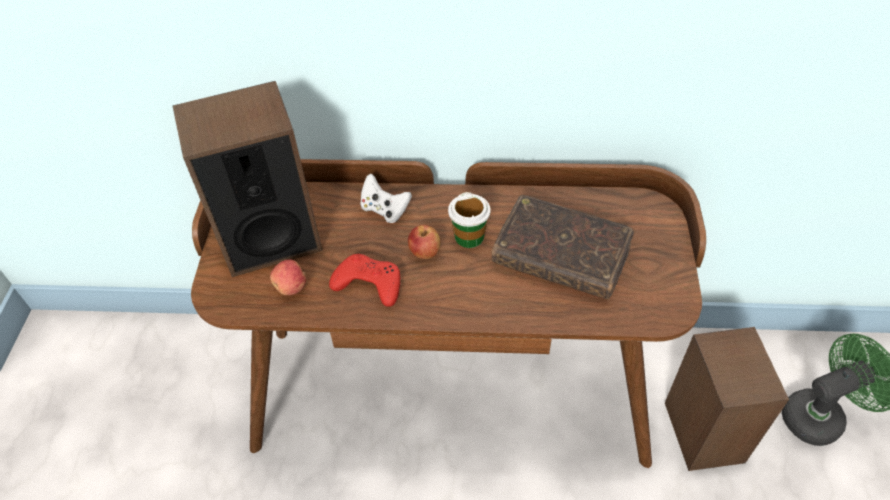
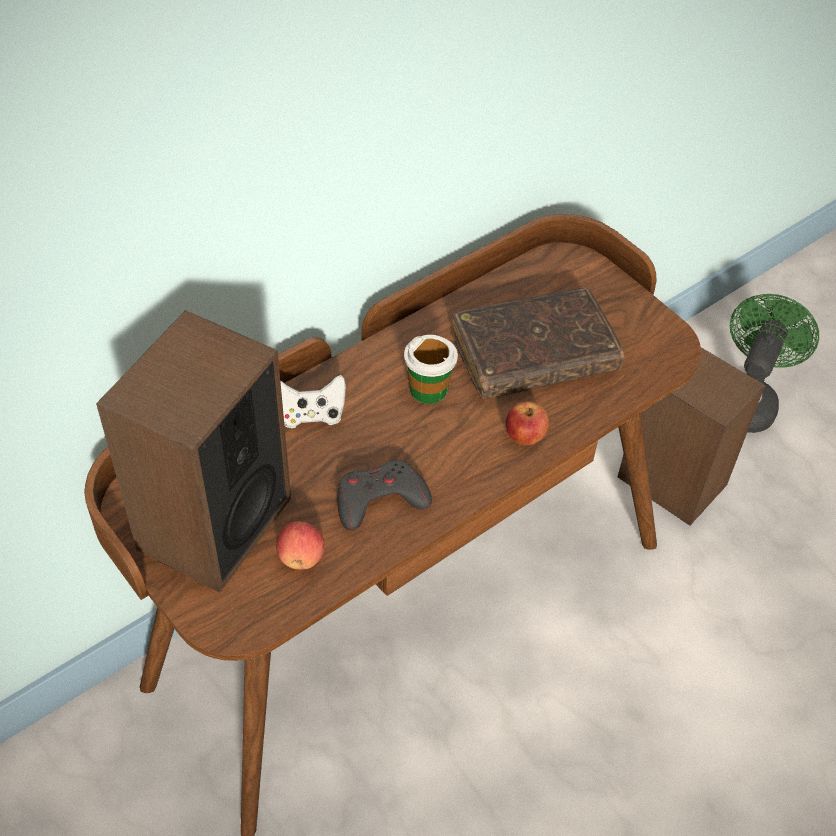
camera: 45 degrees left, 0 degrees up
red game controller [329,254,400,307] -> grey game controller [337,460,432,530]
apple [408,225,440,259] -> apple moved to [506,401,549,445]

